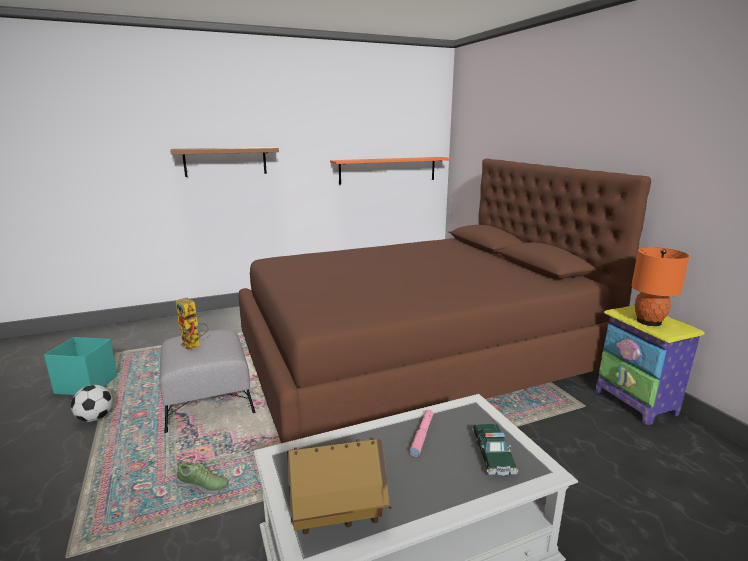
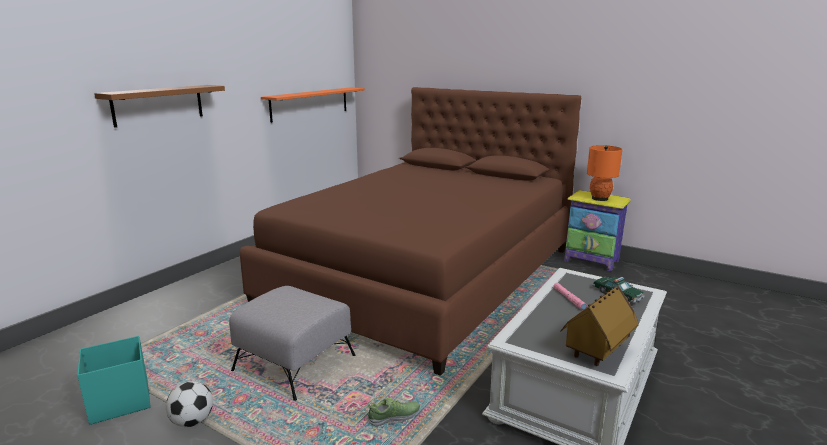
camera: 35 degrees left, 0 degrees up
toy robot [176,298,208,350] -> none

